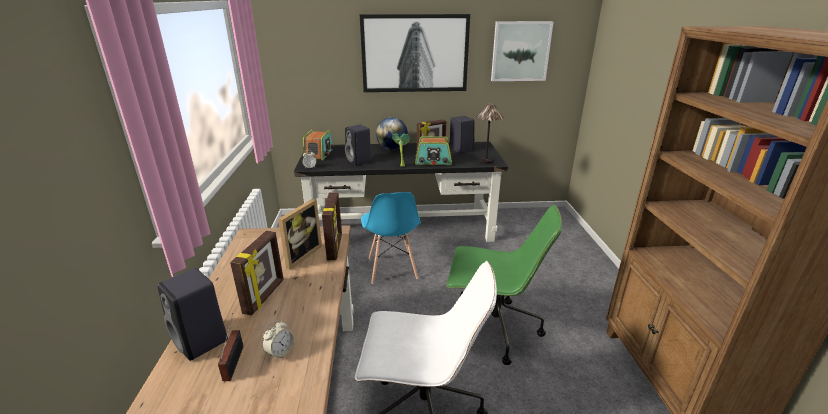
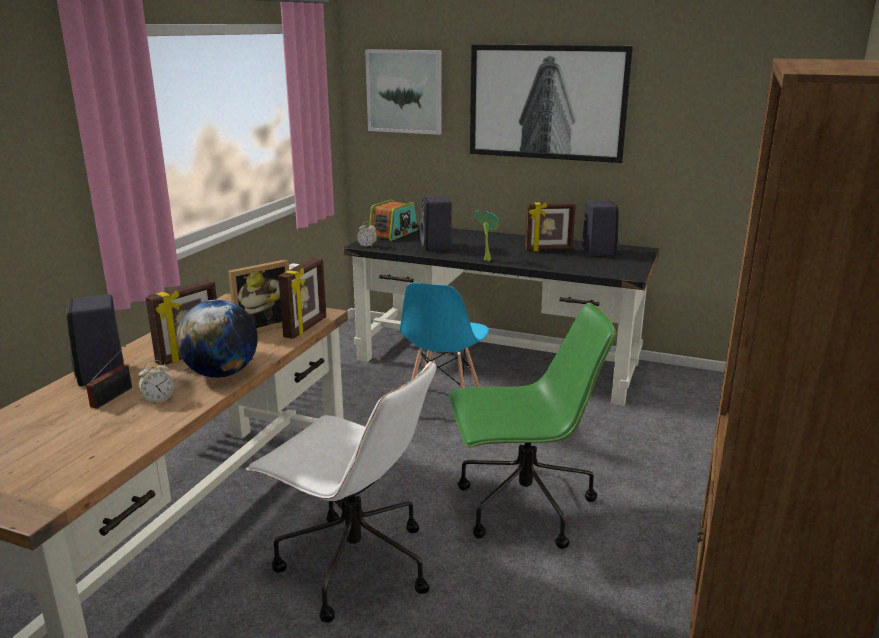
camera: 25 degrees right, 5 degrees down
globe [376,117,408,150] -> globe moved to [176,299,258,378]
radio [415,136,452,165] -> none
green office chair [447,205,562,365] -> green office chair turned 45 degrees counterclockwise [449,303,617,549]
table lamp [476,104,504,164] -> none
picture [491,21,554,81] -> picture moved to [365,49,442,135]

